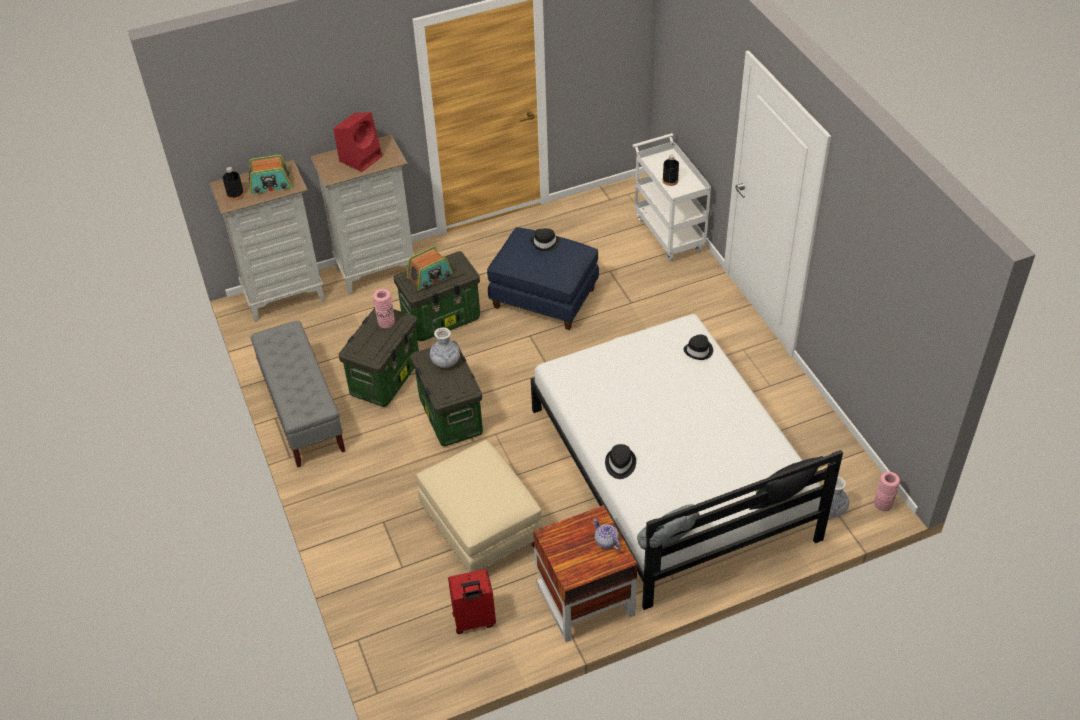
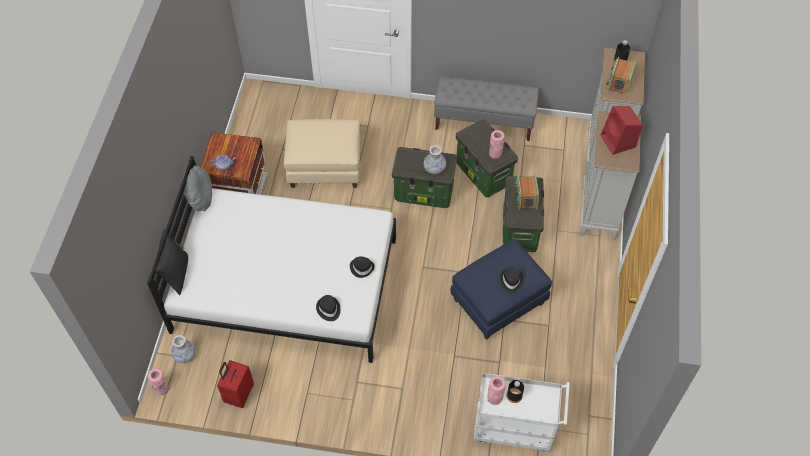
camera: 120 degrees right, 10 degrees up
red suitcase [448,569,496,634] -> red suitcase moved to [217,360,254,408]
black hat [605,444,636,479] -> black hat moved to [350,256,375,278]
none -> pink vase [487,376,506,405]

